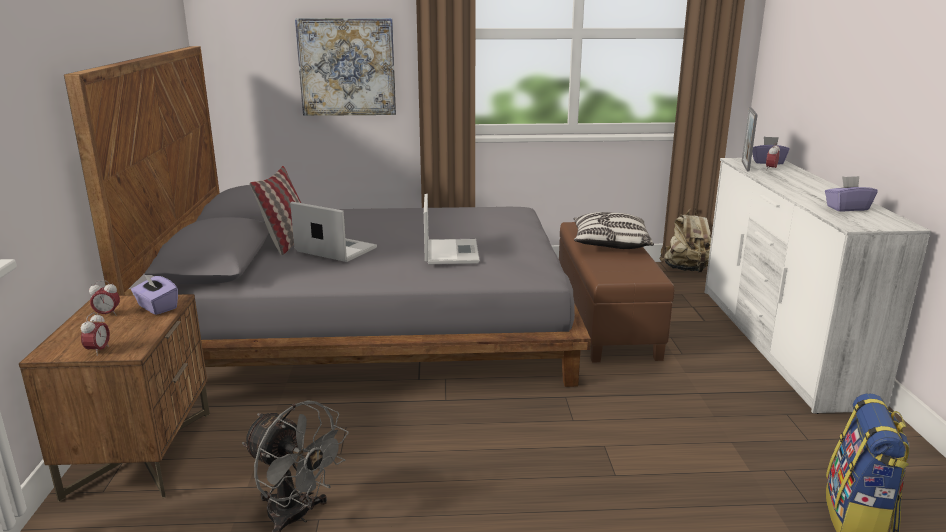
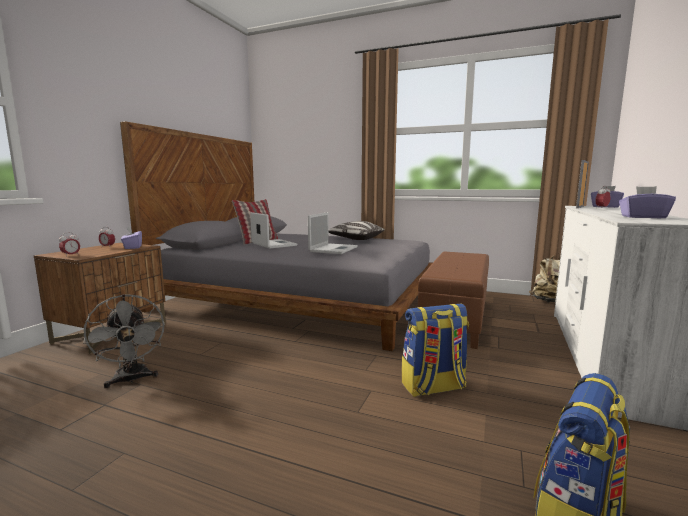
camera: 25 degrees right, 10 degrees down
picture [295,18,396,116] -> none
pillow [573,212,654,249] -> pillow moved to [329,221,385,240]
none -> backpack [402,304,469,397]

